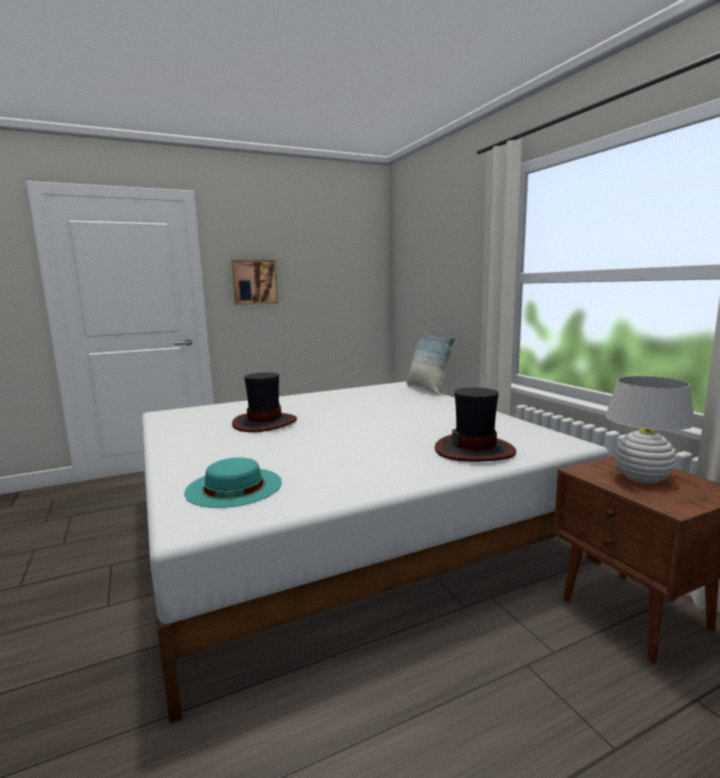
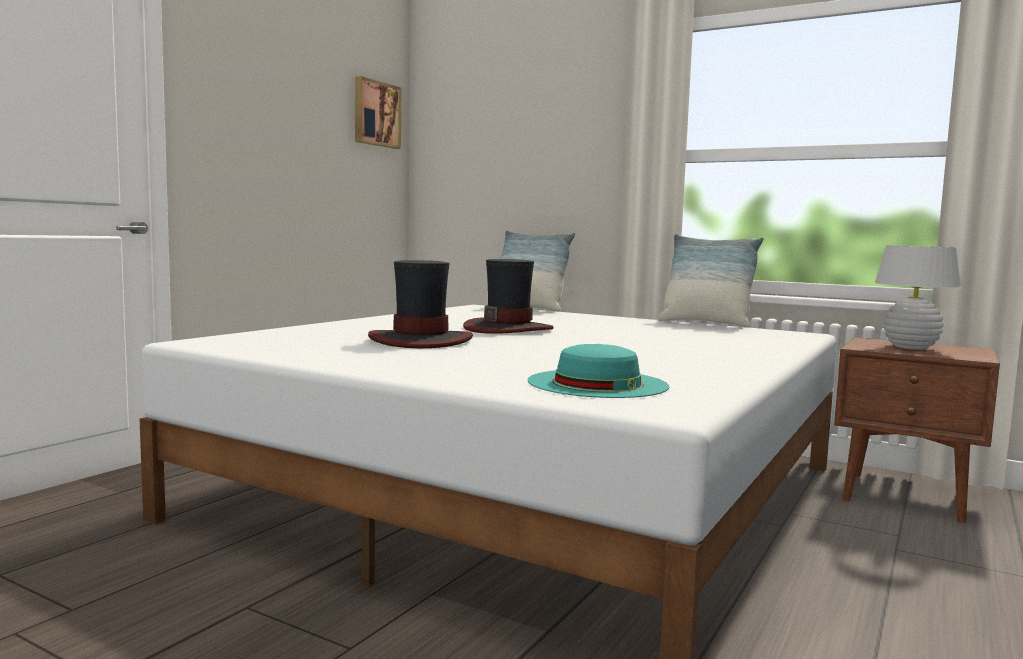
camera: 35 degrees left, 5 degrees down
picture [232,260,279,305] -> picture moved to [355,76,401,149]
hat [435,387,516,462] -> hat moved to [463,259,554,334]
none -> pillow [657,234,764,327]

